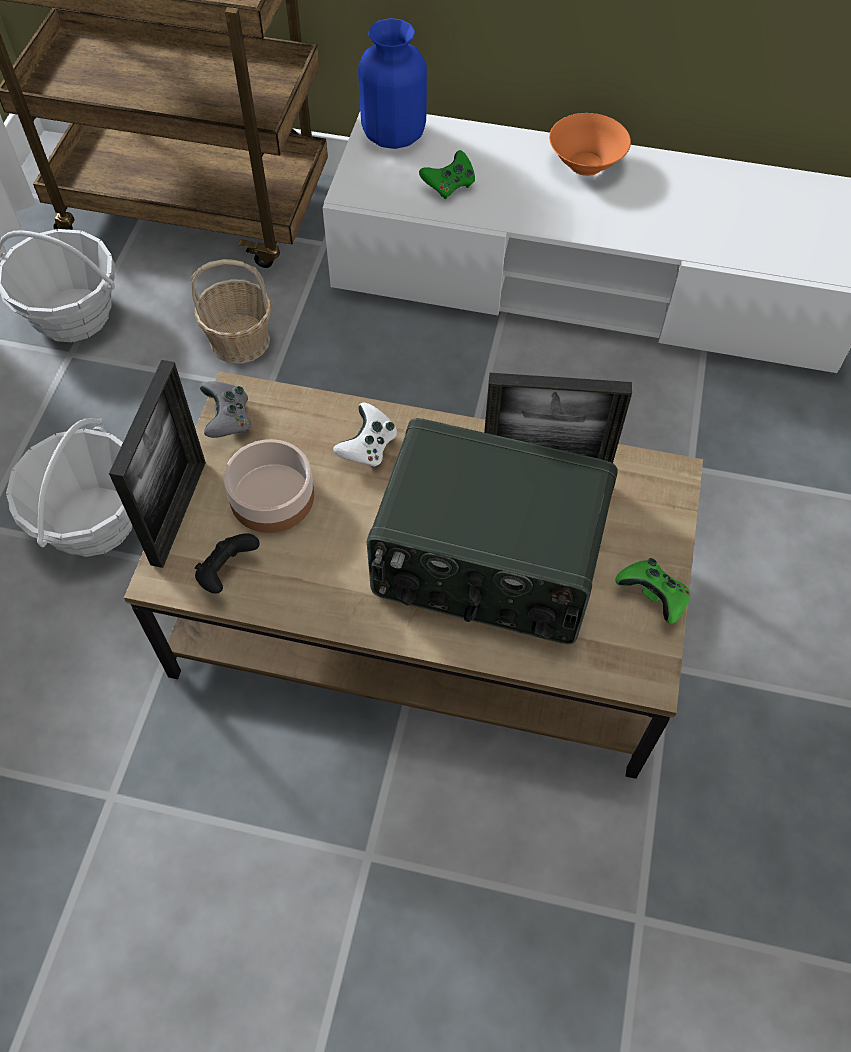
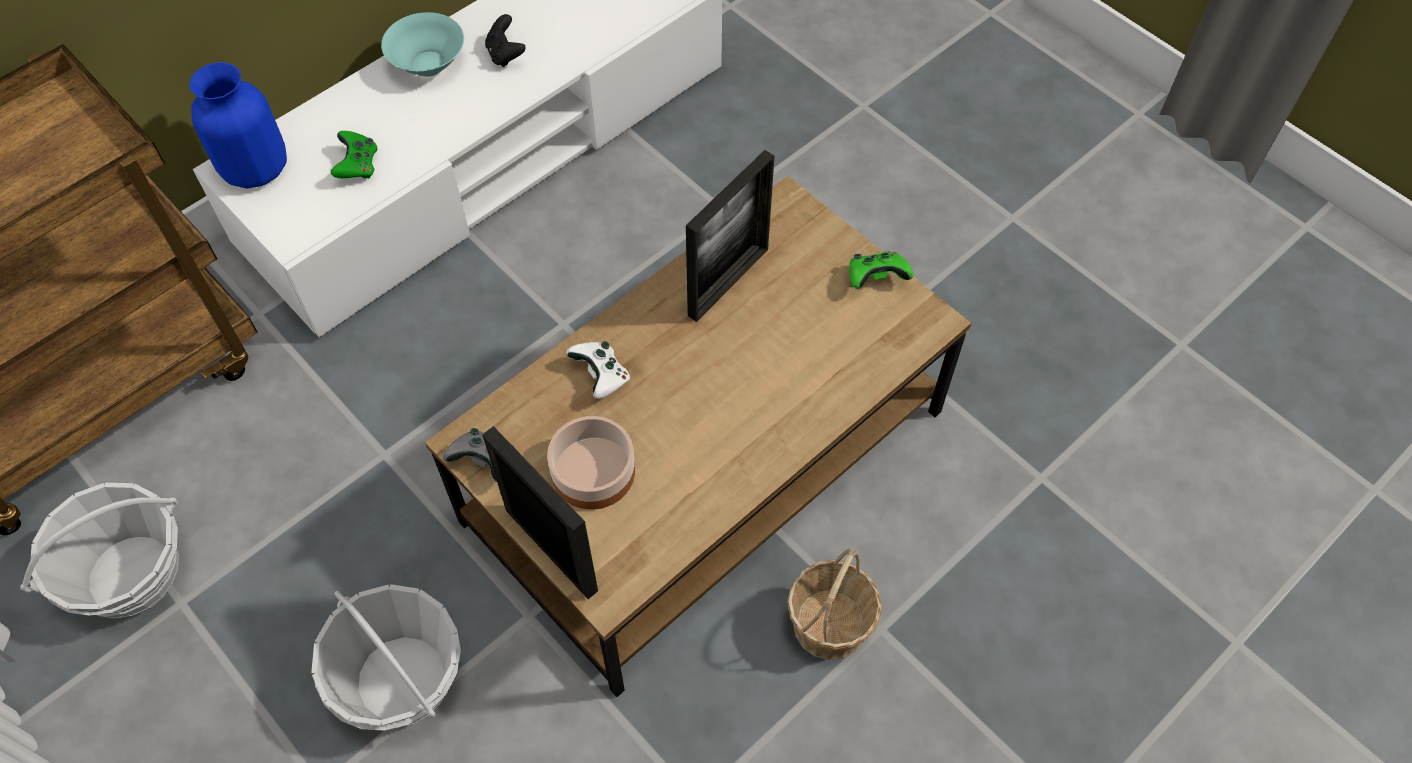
camera: 55 degrees left, 0 degrees up
basket [191,259,272,364] -> basket moved to [787,548,882,660]
black game controller [195,533,260,593] -> black game controller moved to [485,14,526,67]
radio [367,418,618,644] -> none
orange bowl [549,113,631,176] -> turquoise bowl [381,12,464,77]

